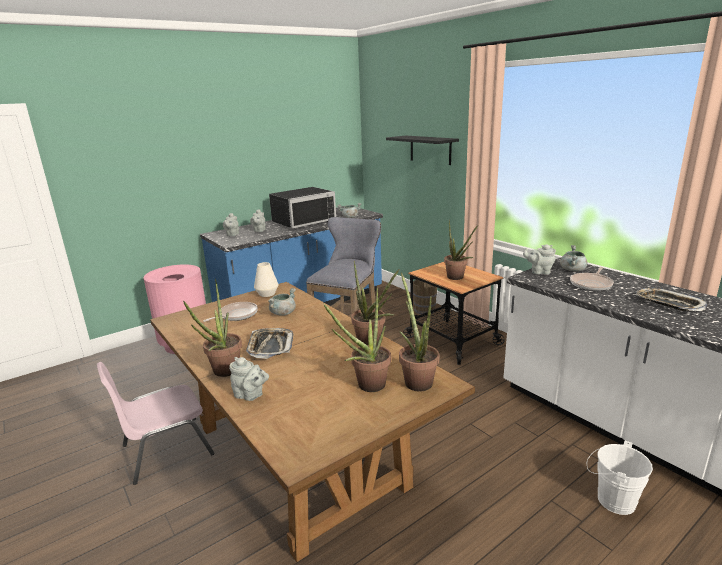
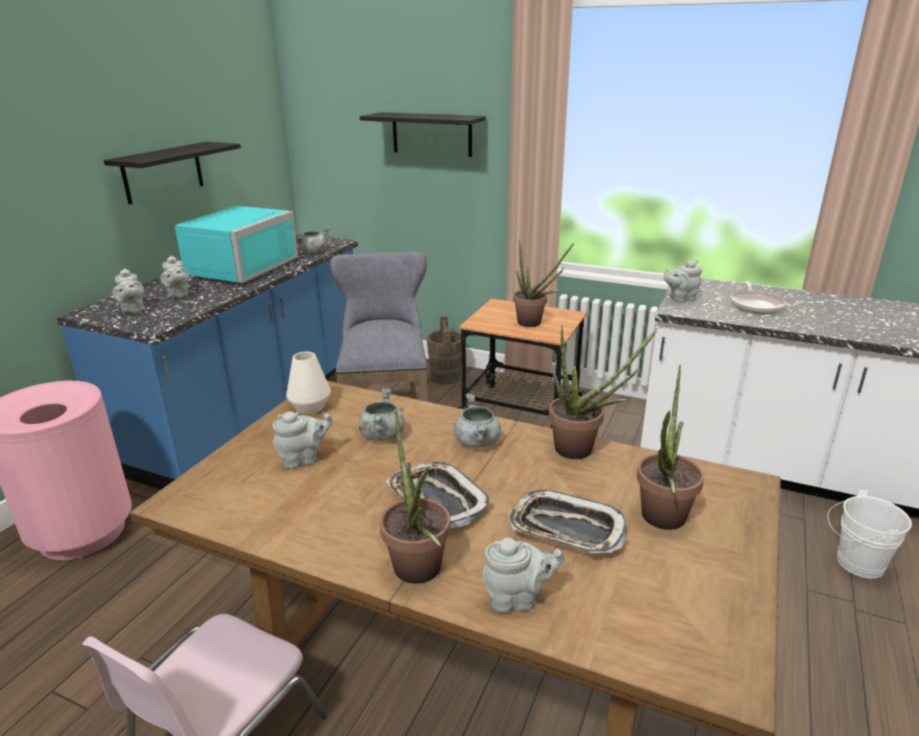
camera: 30 degrees left, 5 degrees up
frying pan [203,302,258,322] -> grey teapot [272,411,333,469]
black microwave [269,187,336,229] -> turquoise microwave [174,206,298,283]
potted plant [399,272,439,392] -> none
grey cooking pot [560,245,588,271] -> grey cooking pot moved to [454,393,501,448]
tray [636,288,707,311] -> tray moved to [508,489,627,553]
none -> black shelf [104,142,241,205]

